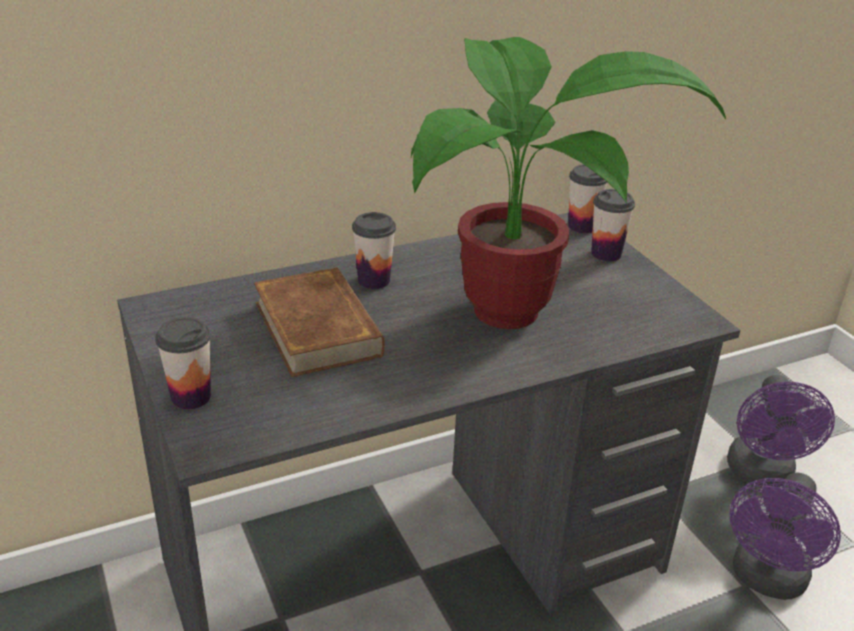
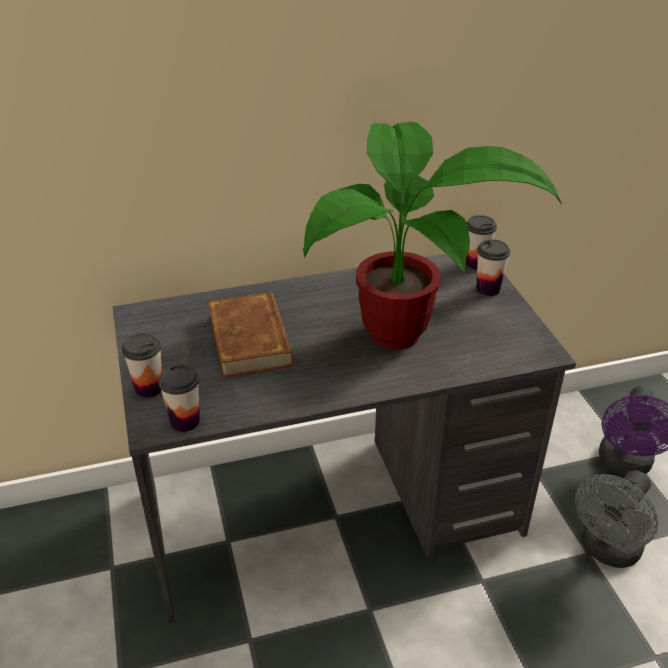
camera: 10 degrees right, 5 degrees up
cup [352,212,396,289] -> cup moved to [158,364,200,432]
purple fan [729,472,841,600] -> grey fan [575,470,658,568]

